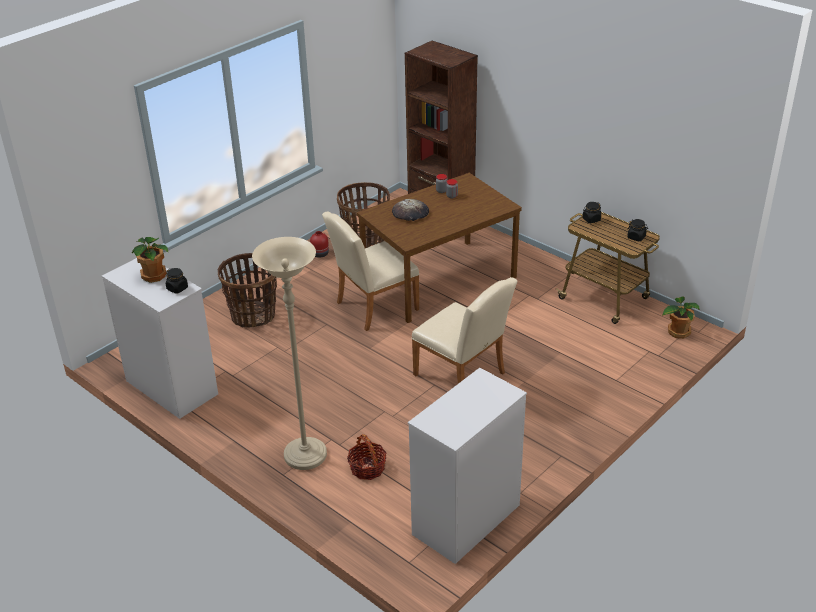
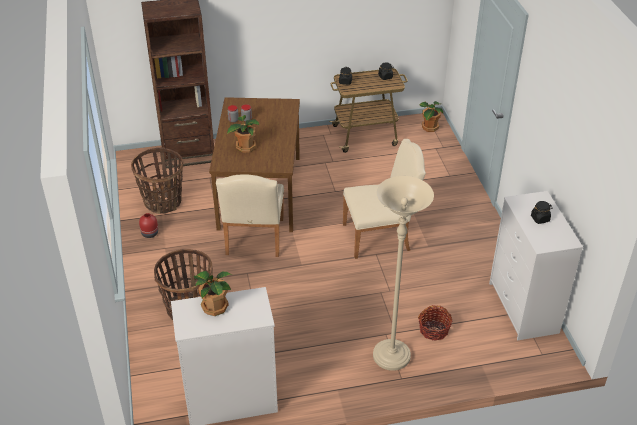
camera: 55 degrees left, 5 degrees up
black jar [166,268,188,294] -> black jar moved to [531,201,553,224]
bread [392,199,429,221] -> potted plant [227,115,259,153]

